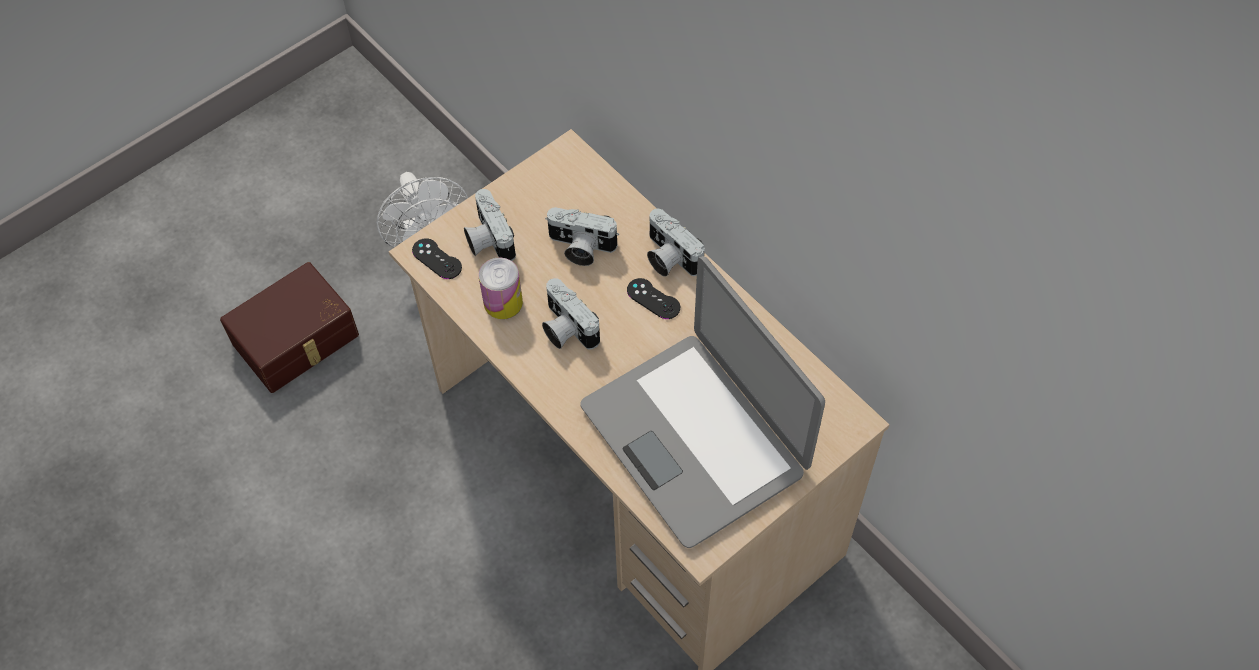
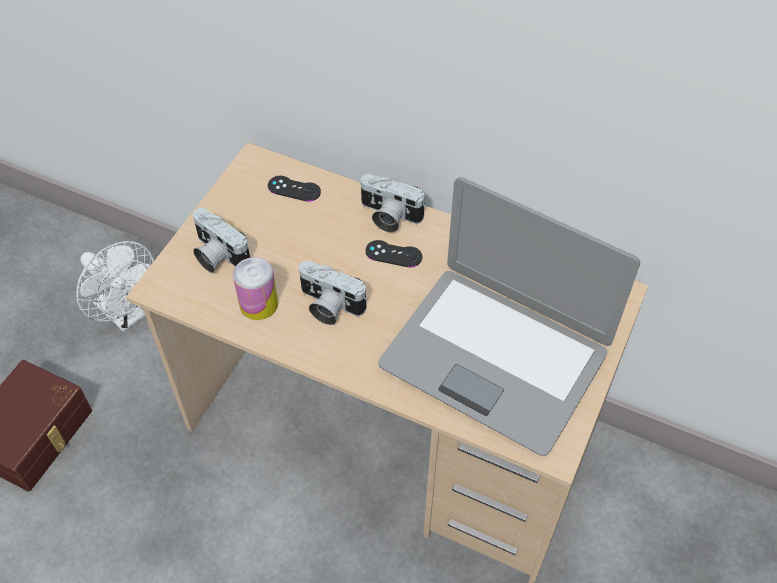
camera: 25 degrees left, 5 degrees down
black game controller [412,238,462,279] -> black game controller moved to [268,176,321,202]
camera [545,207,619,266] -> none

